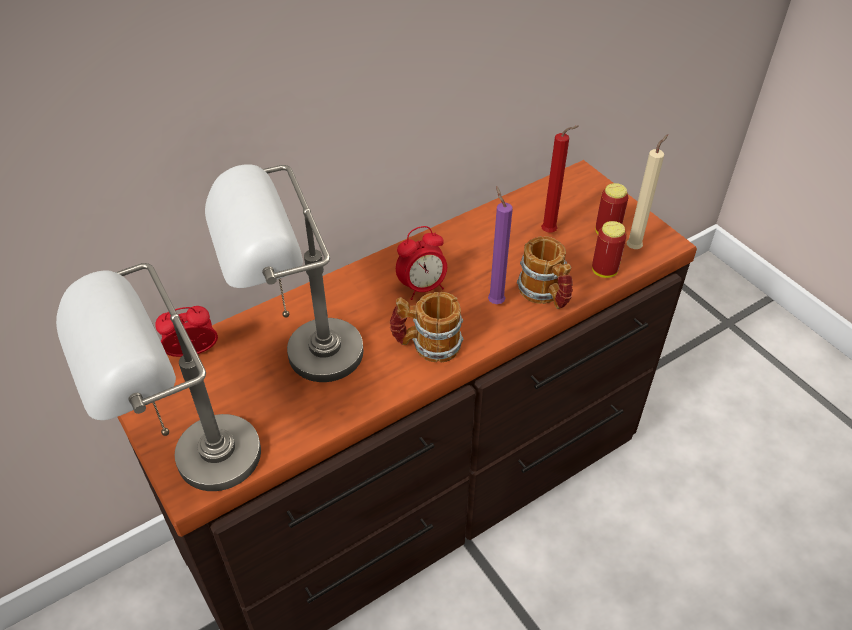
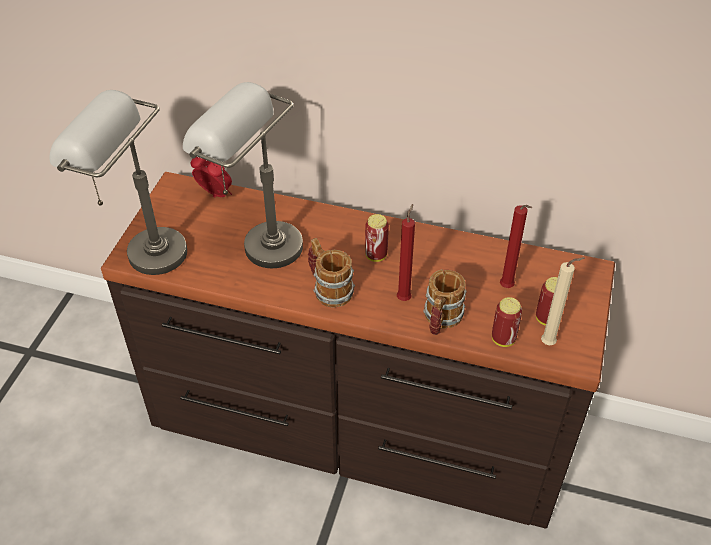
camera: 50 degrees right, 0 degrees up
alarm clock [396,226,447,300] -> can [365,214,389,262]
purple candle [488,186,513,304] -> red candle [397,204,415,301]

